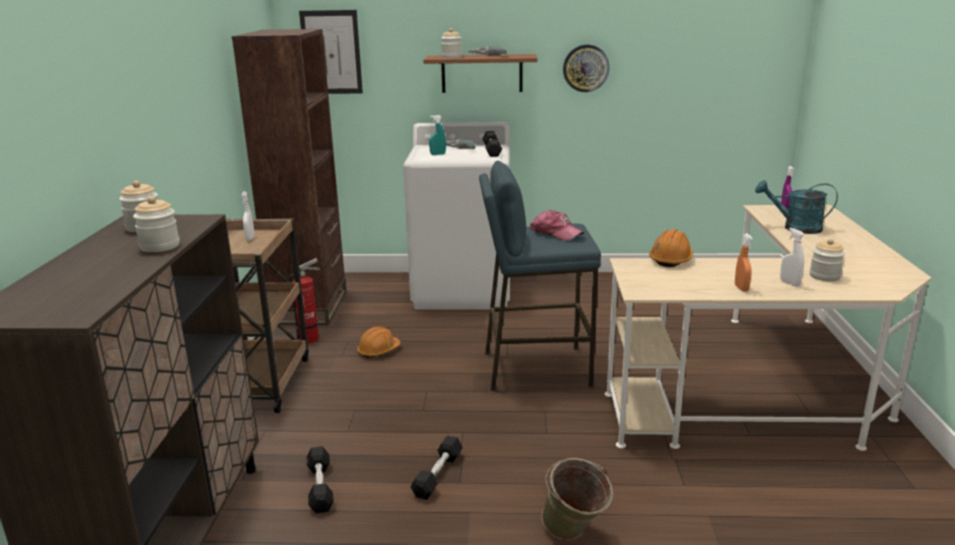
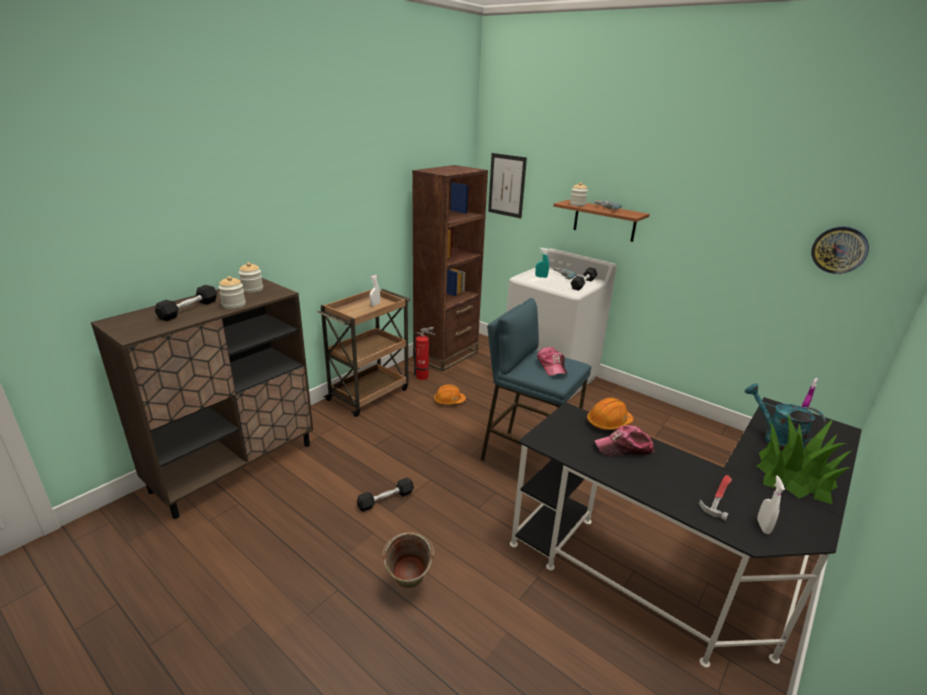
camera: 35 degrees right, 5 degrees up
black dumbbell [306,446,334,514] -> black dumbbell moved to [155,285,217,321]
wall clock [563,45,610,92] -> wall clock moved to [811,226,869,274]
beige desk [605,205,931,451] -> black desk [510,397,862,668]
orange spray bottle [735,233,753,292] -> none
white spray bottle [780,228,805,287] -> white spray bottle moved to [757,476,785,534]
jar [809,239,845,281] -> hammer [699,475,732,521]
none -> cap [594,425,654,457]
none -> potted plant [756,413,851,505]

